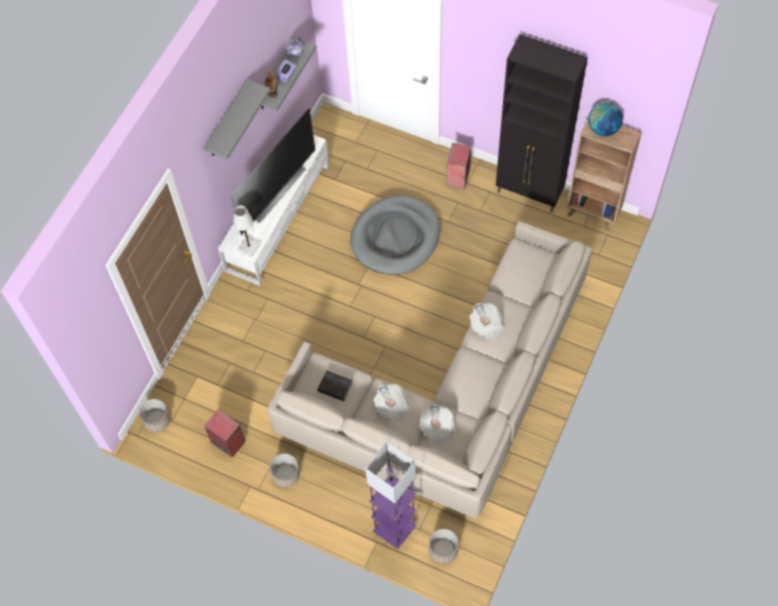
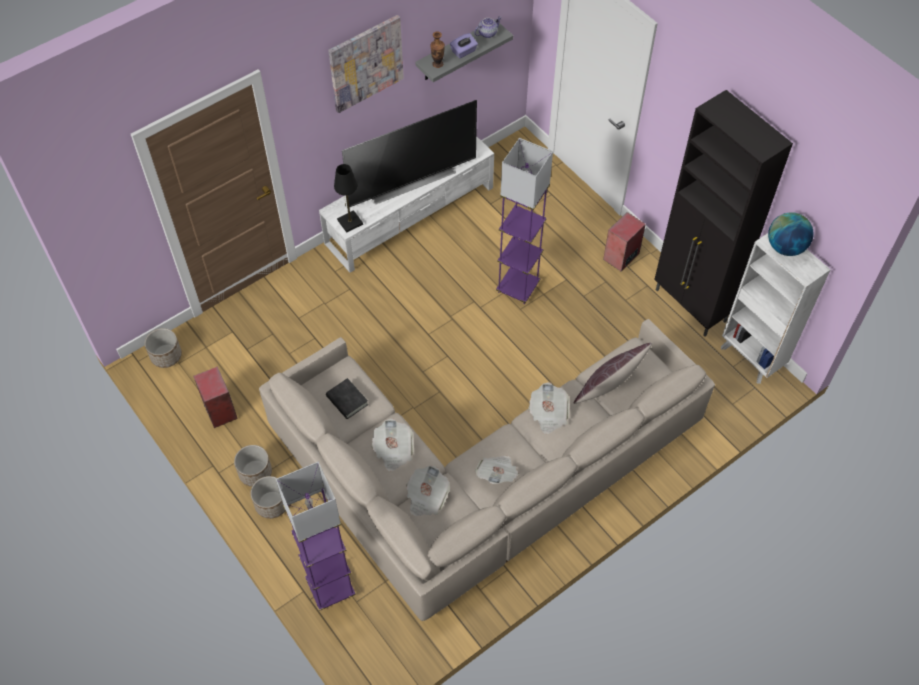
camera: 25 degrees right, 5 degrees down
grey shelf [203,80,270,159] -> picture [328,15,404,113]
white table lamp [233,205,260,257] -> black table lamp [334,164,363,233]
grey dog bed [350,195,440,275] -> purple floor lamp [496,138,553,304]
planter [429,529,459,564] -> planter moved to [250,476,285,519]
brown bookcase [567,119,642,231] -> white bookcase [721,233,831,384]
none -> newspaper [475,456,519,484]
none -> brown pillow [574,343,652,404]

